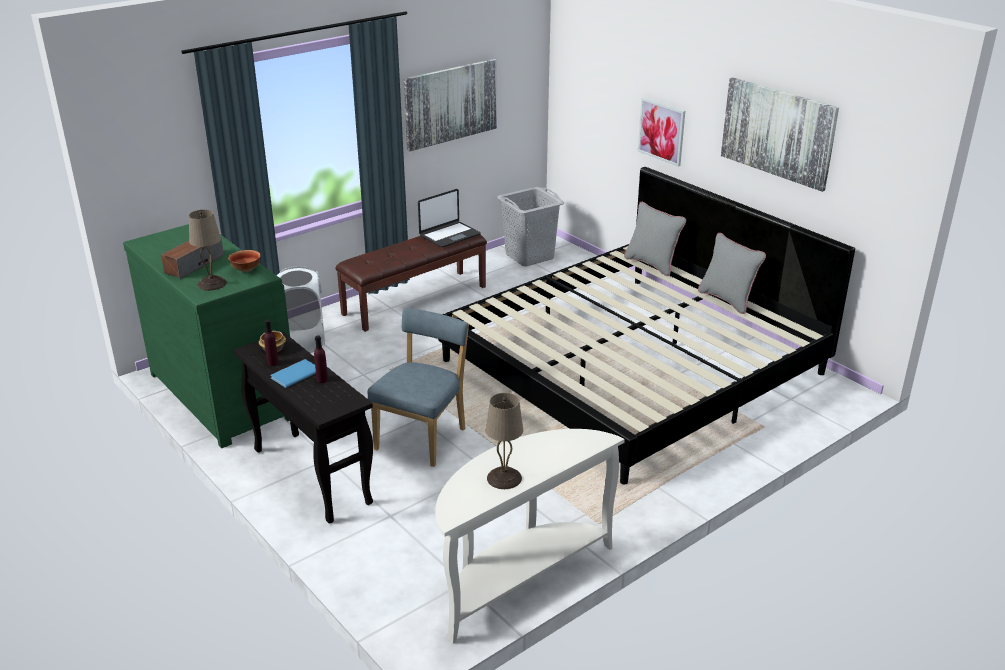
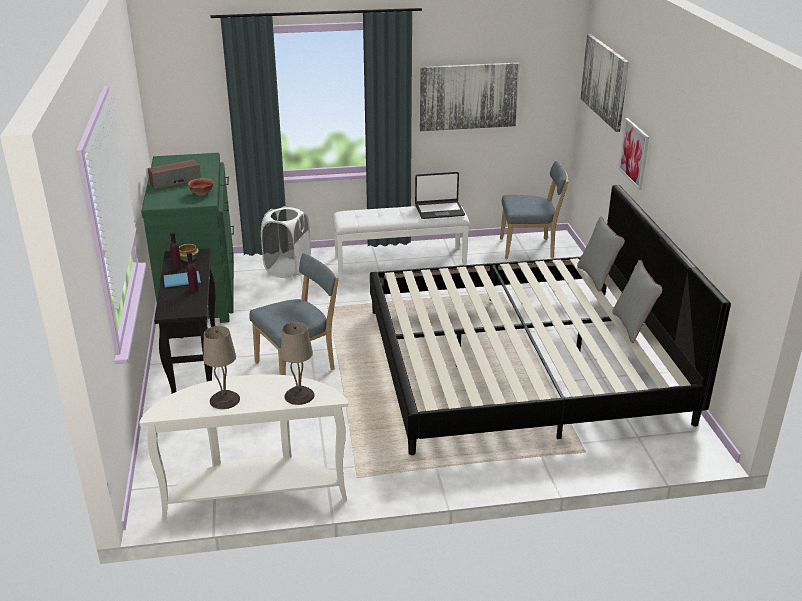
camera: 30 degrees right, 0 degrees up
beige table lamp [189,210,227,291] -> beige table lamp moved to [280,322,315,405]
brown bench [336,235,487,332] -> white bench [333,205,470,274]
grey laundry basket [497,187,564,266] -> blue chair [500,161,569,259]
picture [721,77,839,192] -> picture moved to [580,34,629,132]

